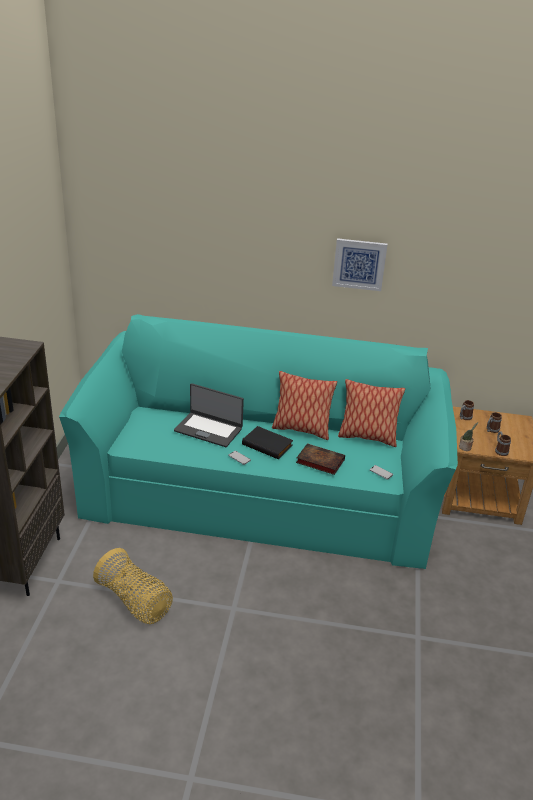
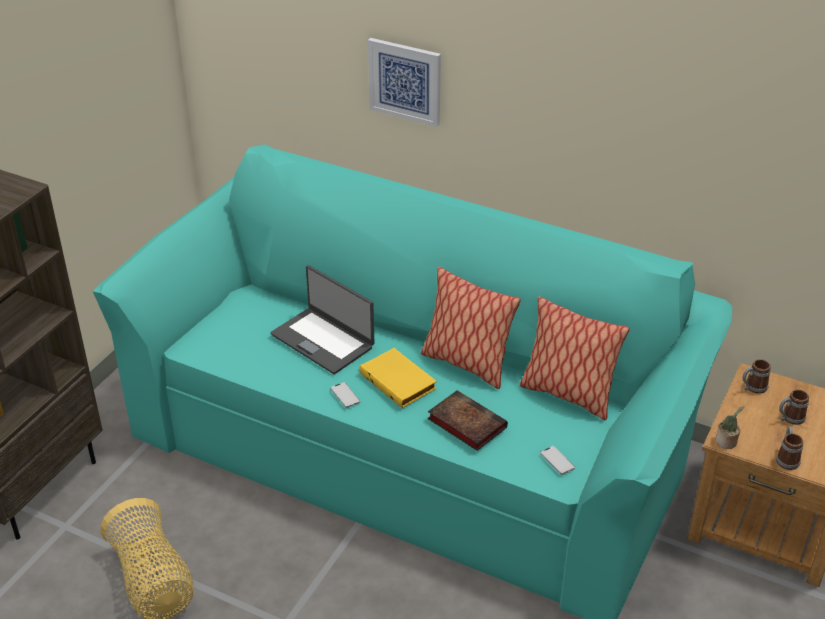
camera: 20 degrees right, 5 degrees up
black book [242,426,293,459] -> yellow book [359,348,437,408]
picture [332,238,387,291] -> picture moved to [368,38,441,127]

